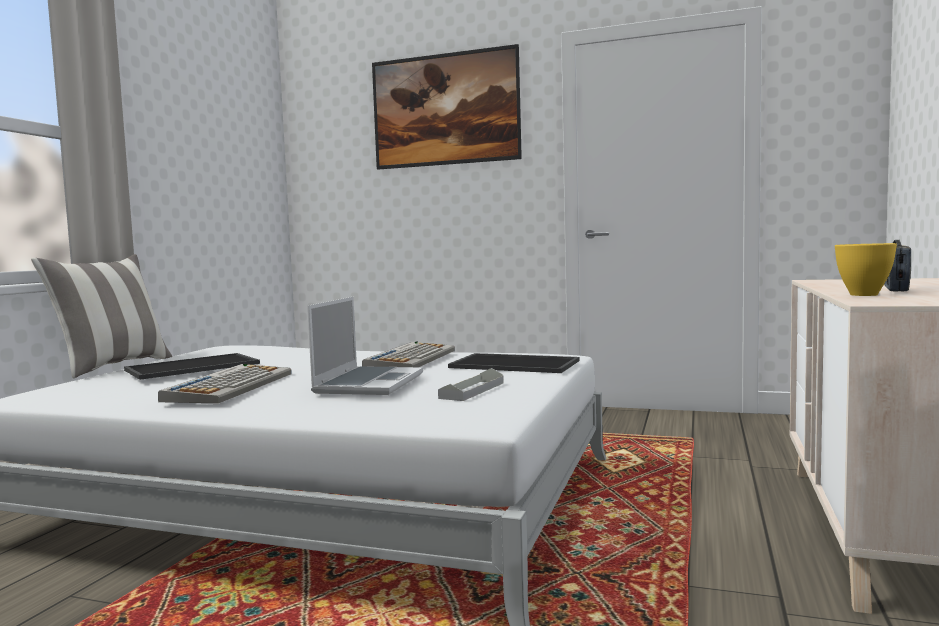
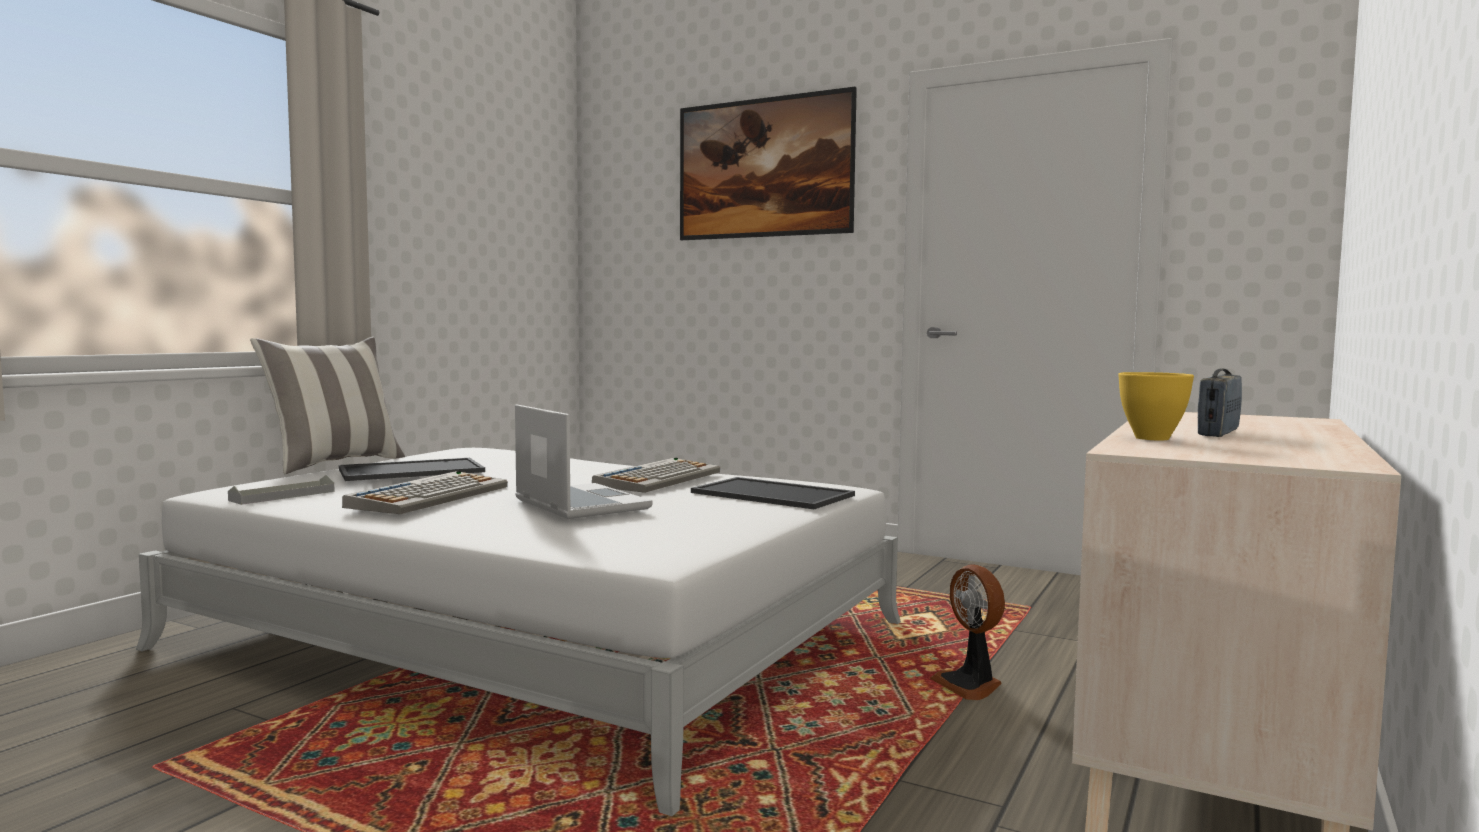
camera: 10 degrees right, 0 degrees up
laptop [307,297,423,395] -> laptop turned 60 degrees counterclockwise [515,404,653,519]
grey tray [438,368,504,401] -> grey tray moved to [228,475,335,505]
none -> fan [930,565,1005,700]

